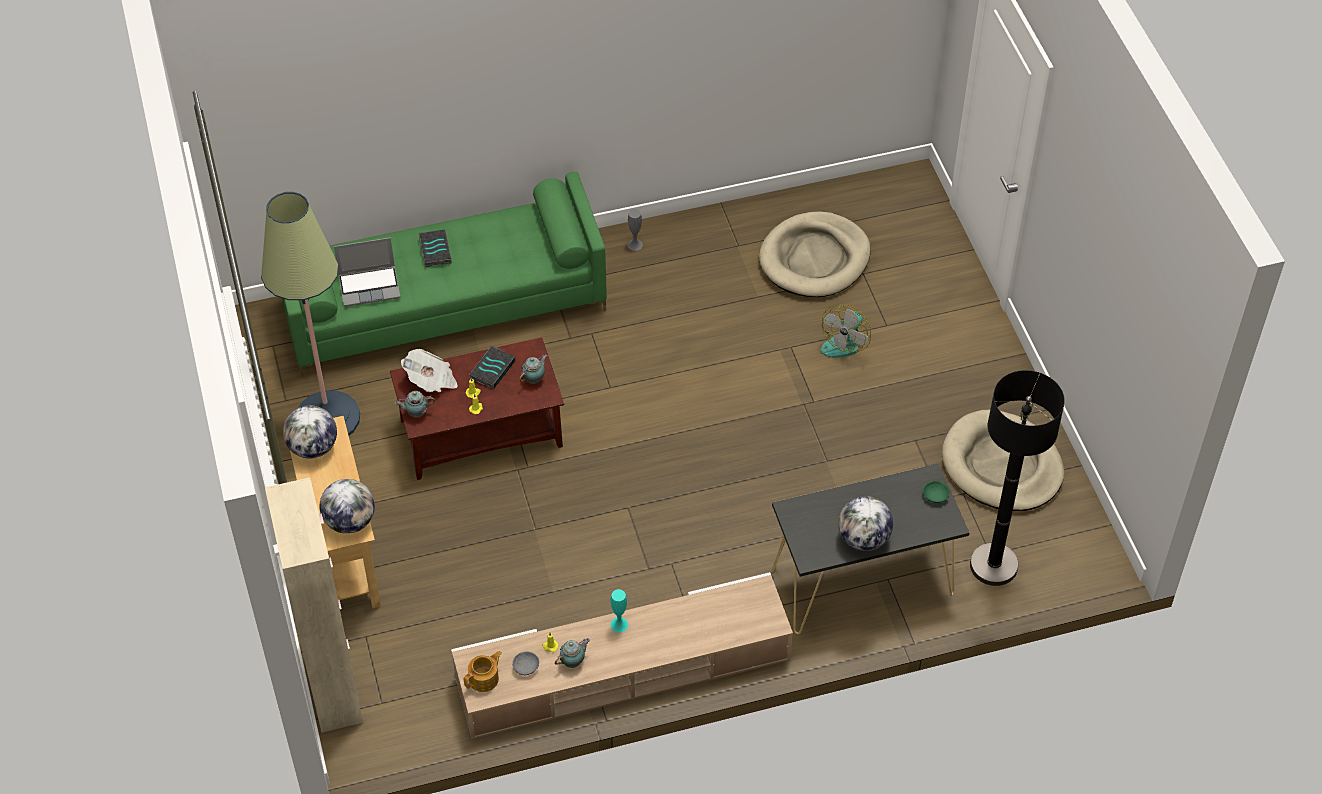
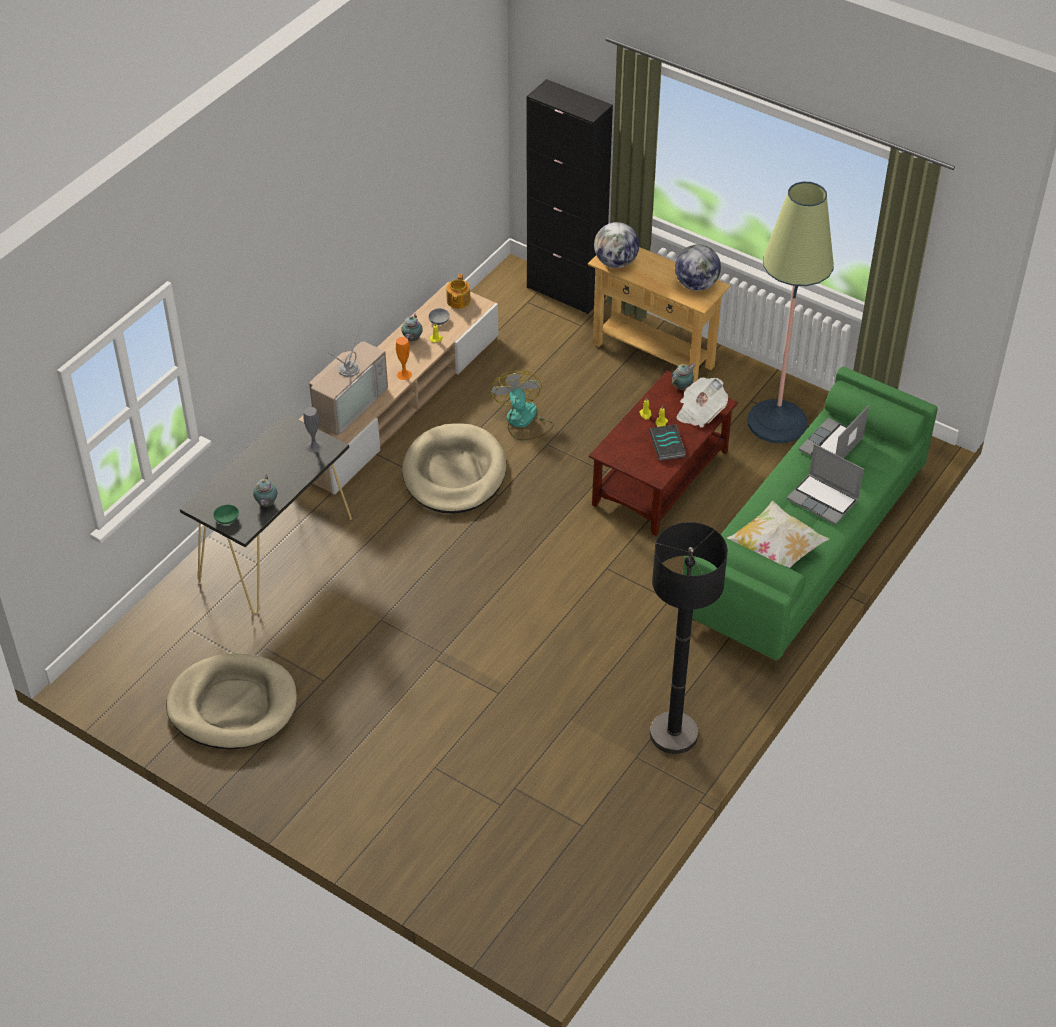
camera: 140 degrees right, 5 degrees down
beige cabinet [265,477,363,733] -> black cabinet [527,79,613,314]
book [419,229,451,267] -> laptop [787,444,864,525]
teapot [519,355,547,384] -> teapot moved to [253,475,277,507]
turquoise vase [610,589,628,632] -> orange vase [396,337,412,380]
grey vase [628,209,643,251] -> grey vase moved to [303,407,323,453]
beige dog bed [759,211,870,297] -> beige dog bed moved to [402,423,506,514]
fan [820,305,871,358] -> fan moved to [491,370,554,441]
globe [838,496,893,551] -> none
black floor lamp [970,370,1065,586] -> black floor lamp moved to [650,522,728,754]
none -> television [309,322,388,436]
none -> pillow [727,500,829,568]

